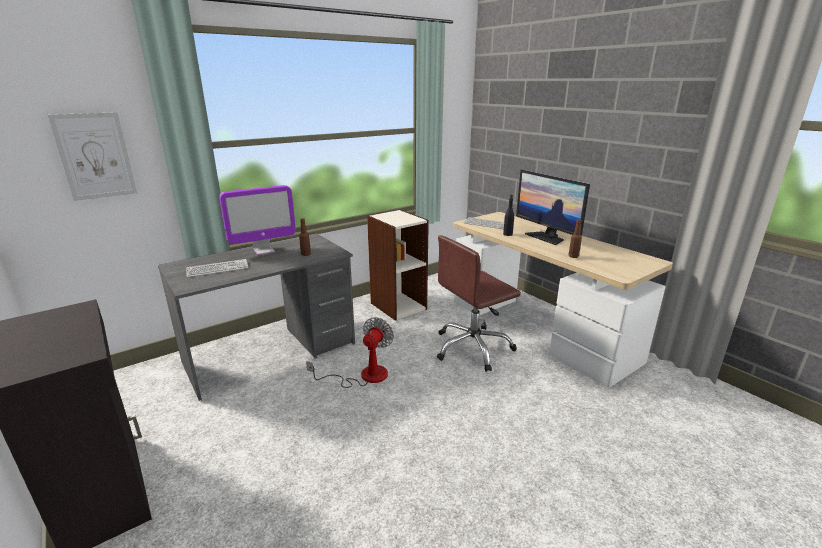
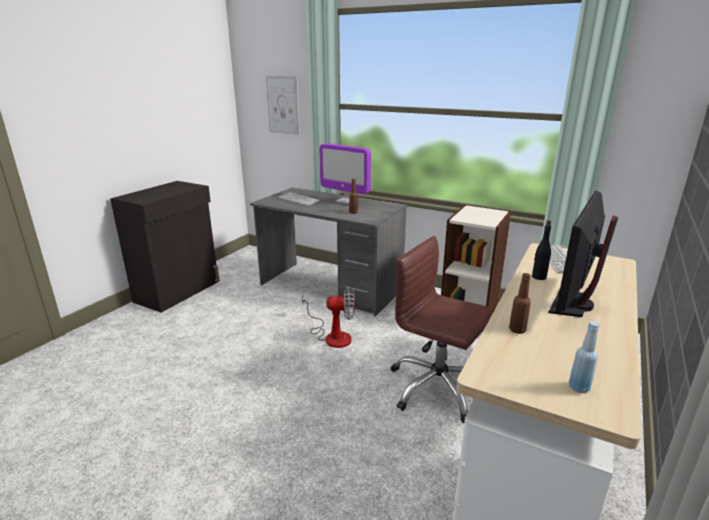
camera: 65 degrees right, 0 degrees up
none -> blue bottle [569,321,599,393]

